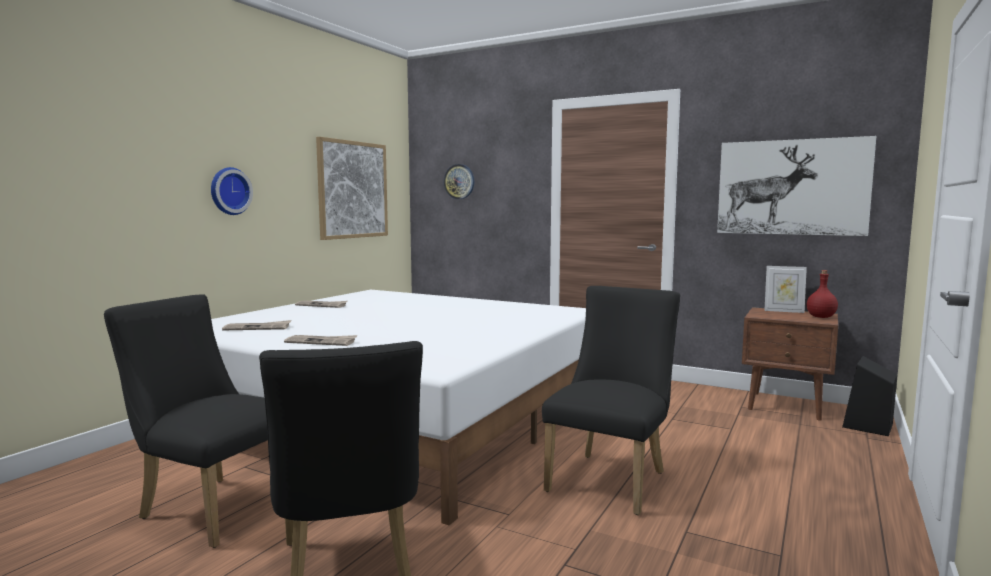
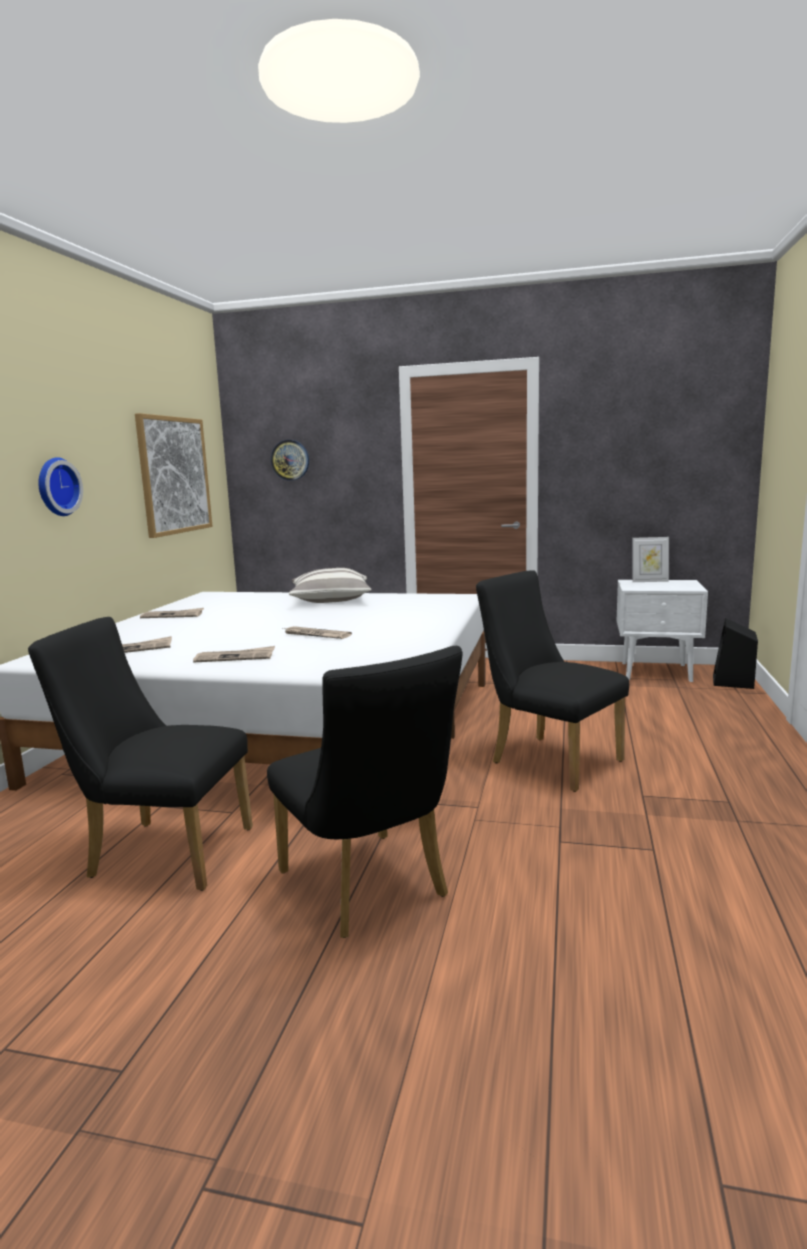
camera: 15 degrees left, 5 degrees up
black chair [542,286,680,515] -> black chair turned 60 degrees counterclockwise [476,570,629,792]
picture [717,136,876,236] -> none
brown nightstand [742,307,838,421] -> white nightstand [617,580,708,682]
red bottle [807,270,838,318] -> none
none -> newspaper [283,626,352,639]
none -> pillow [289,568,371,603]

